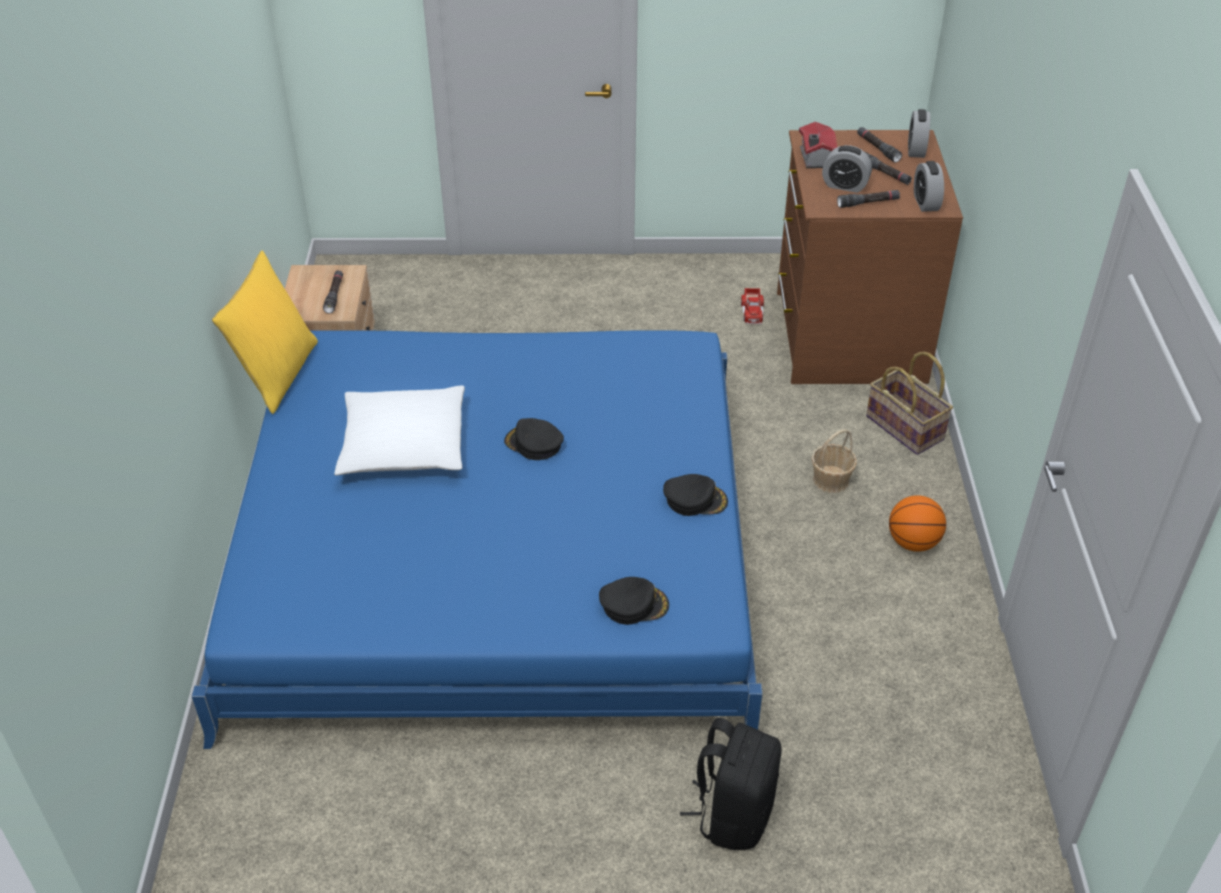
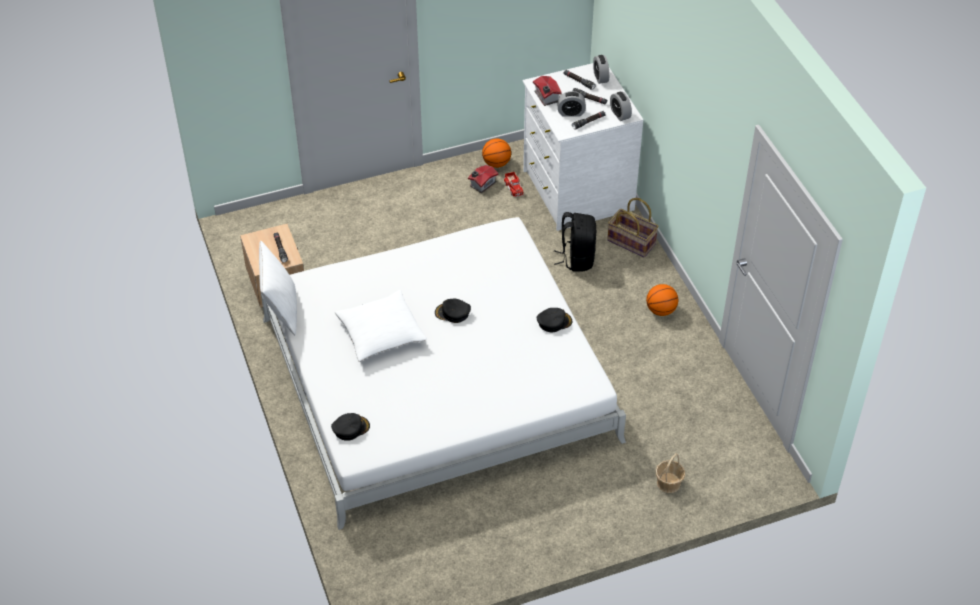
camera: 20 degrees left, 5 degrees up
blue bed [191,330,763,749] -> white bed [261,217,626,530]
yellow pillow [212,250,318,414] -> white pillow [259,241,297,335]
black cap [599,577,669,625] -> black cap moved to [331,413,370,441]
black backpack [680,718,782,850] -> black backpack moved to [554,212,596,272]
brown dresser [777,130,963,384] -> white dresser [523,63,644,231]
basket [811,429,857,493] -> basket moved to [655,453,685,493]
none -> toy house [468,165,499,193]
none -> basketball [482,138,511,168]

